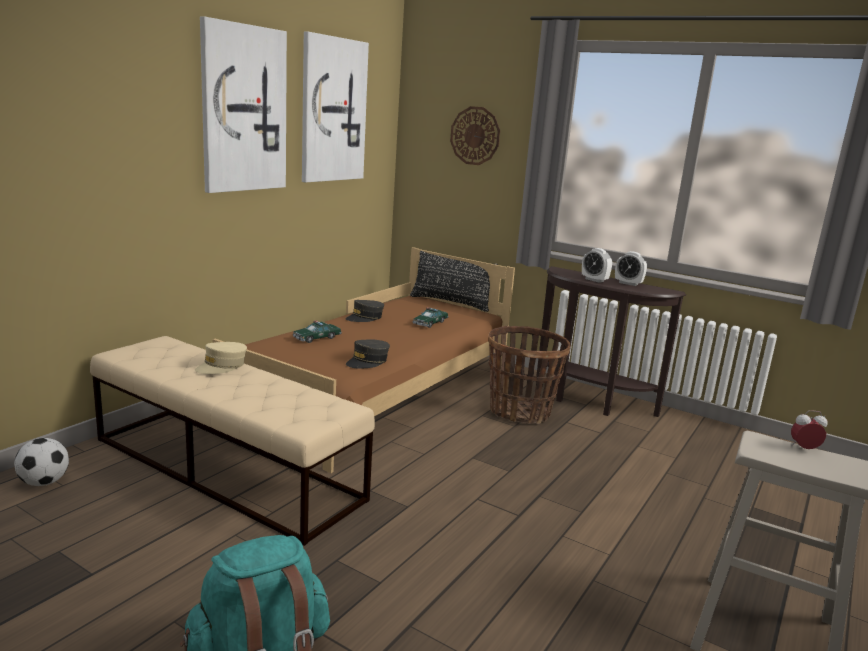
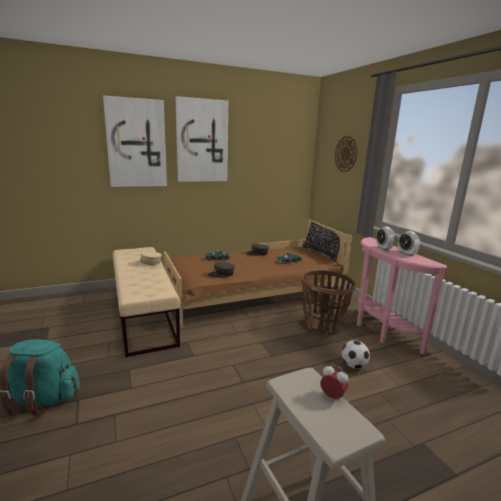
camera: 35 degrees right, 0 degrees up
football [14,438,69,486] -> football moved to [342,340,370,369]
picture [302,31,369,182] -> picture moved to [103,95,167,187]
brown console table [536,266,686,417] -> pink console table [357,237,447,355]

